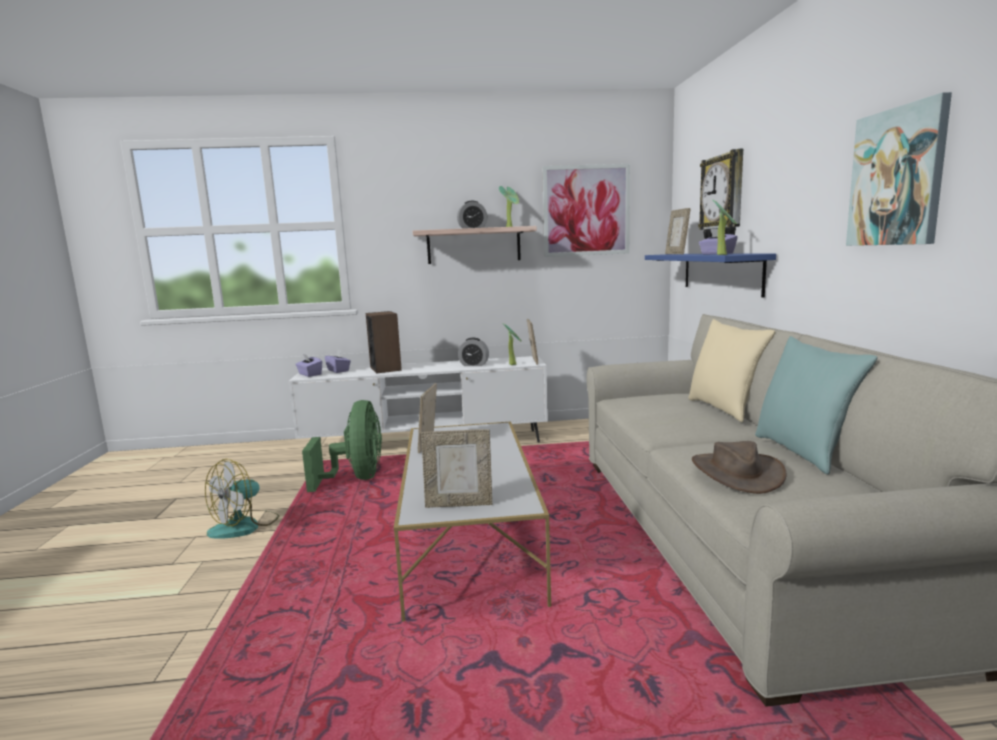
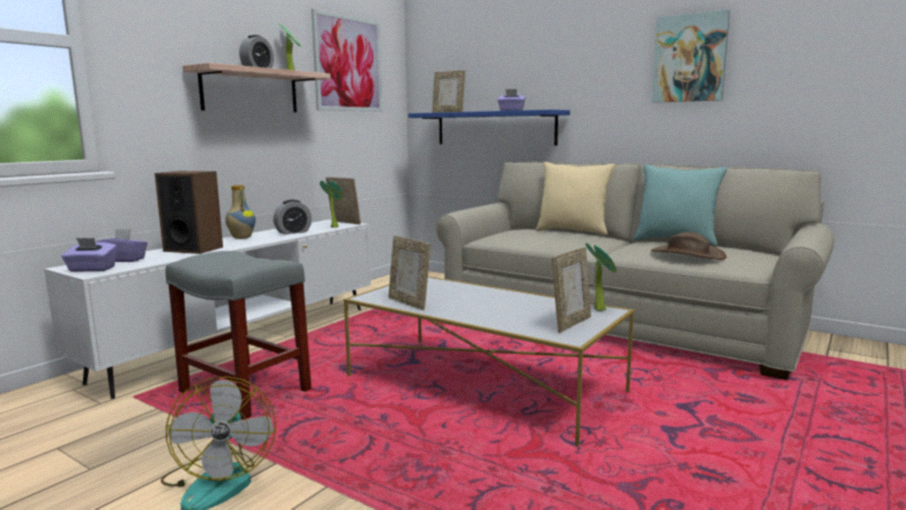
camera: 50 degrees left, 0 degrees up
green fan [302,400,382,492] -> grey stool [165,251,311,420]
wall clock [698,149,743,239] -> none
potted plant [713,200,737,255] -> potted plant moved to [586,243,617,311]
none -> vase [225,185,256,239]

